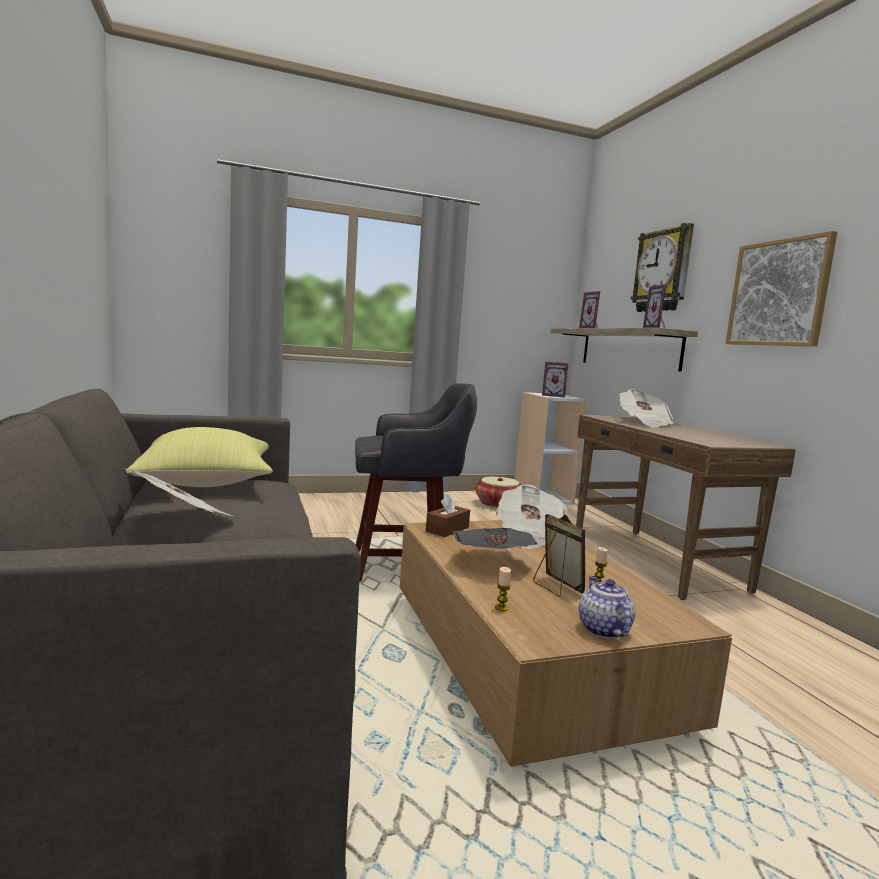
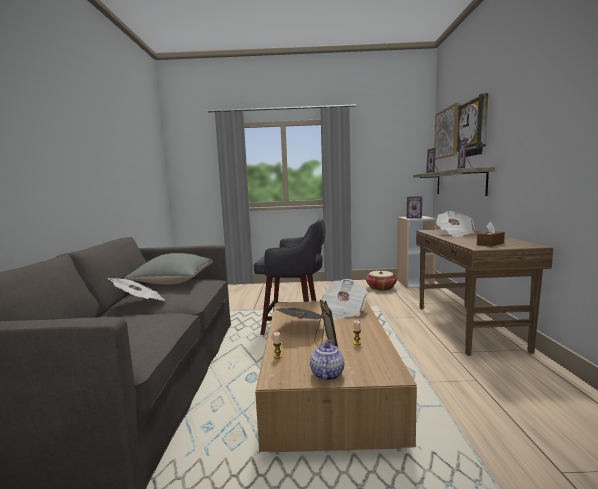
camera: 20 degrees right, 0 degrees up
yellow pillow [126,427,273,487] -> grey pillow [125,253,213,285]
brown tissue box [426,493,470,537] -> brown tissue box moved to [477,221,505,247]
picture [725,231,837,347] -> picture moved to [435,103,459,159]

